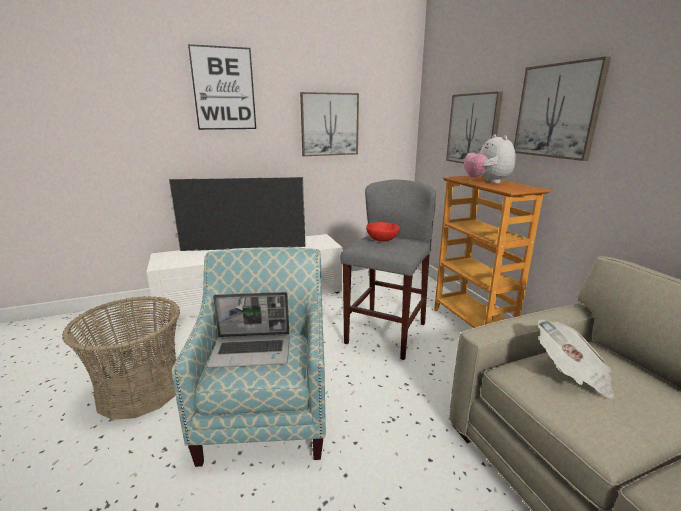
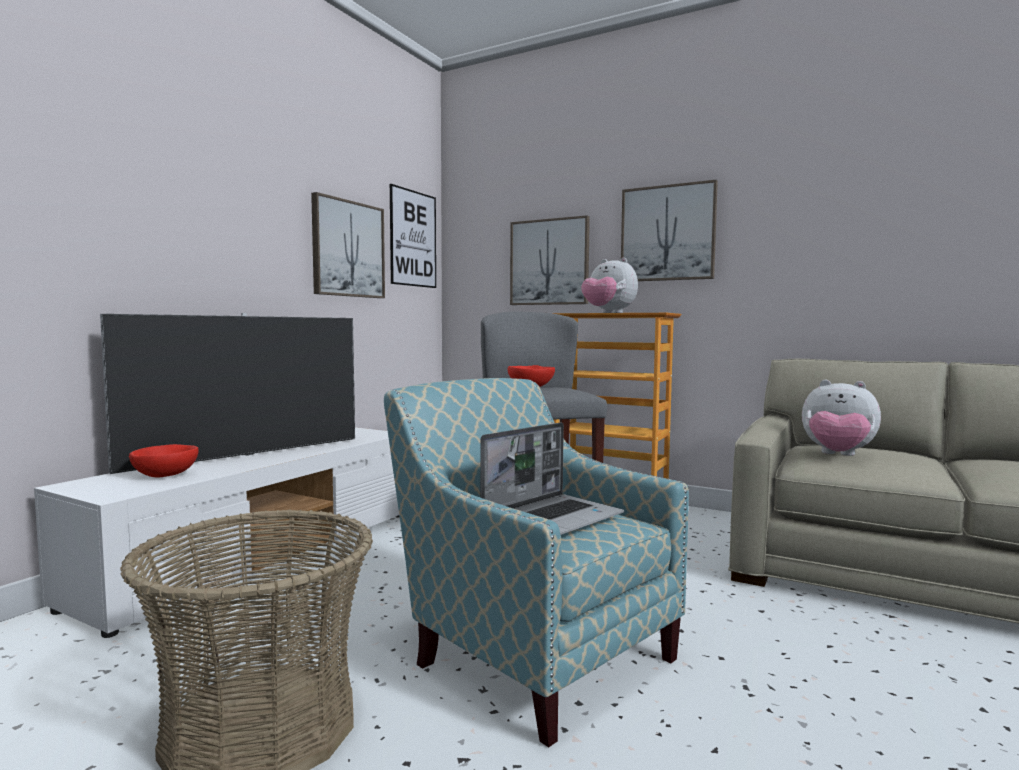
camera: 40 degrees left, 15 degrees down
picture [188,44,256,130] -> picture moved to [390,184,436,288]
newspaper [538,319,614,399] -> plush toy [802,380,881,456]
none -> red bowl [129,444,199,478]

